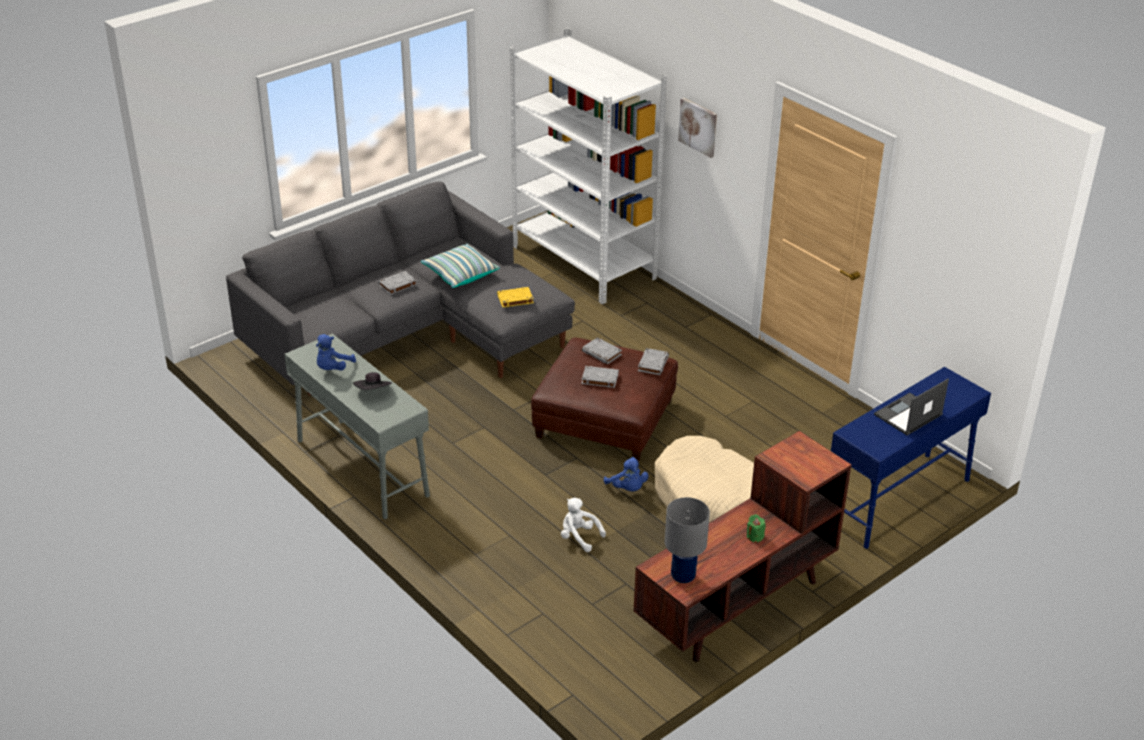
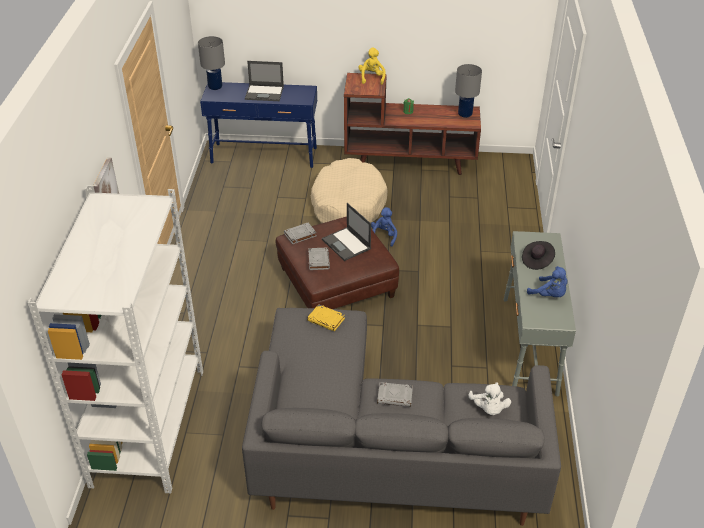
camera: 135 degrees left, 5 degrees up
blue plush toy [316,334,356,371] -> blue plush toy turned 60 degrees clockwise [527,266,567,297]
pillow [421,244,500,288] -> none
white plush toy [561,498,606,552] -> white plush toy moved to [468,382,511,415]
grey book [581,366,619,388] -> laptop [322,203,371,261]
none -> grey table lamp [198,36,225,90]
none -> yellow plush toy [358,48,386,85]

